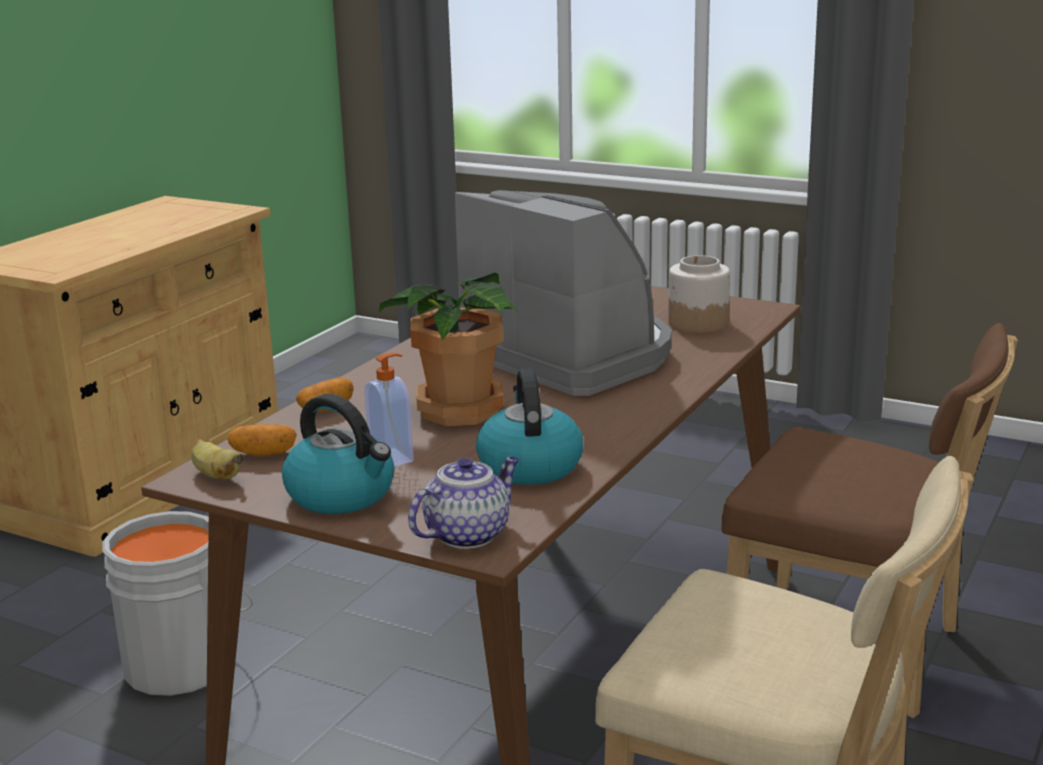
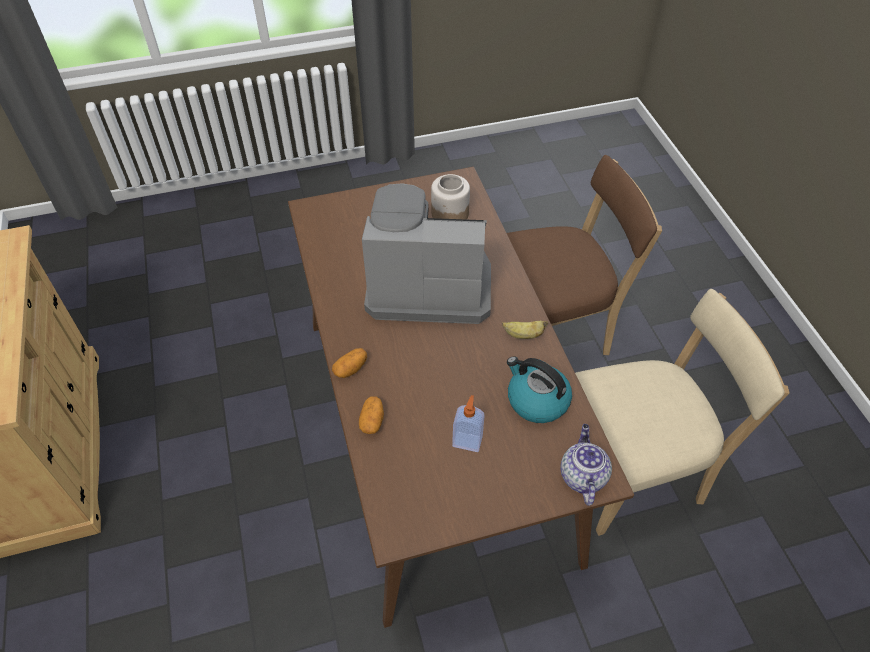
camera: 45 degrees left, 30 degrees up
grey bucket [103,511,253,696] -> none
banana [191,439,244,480] -> banana moved to [502,321,548,339]
potato [228,424,297,457] -> potato moved to [332,348,367,378]
kettle [282,394,394,514] -> none
potted plant [379,272,520,426] -> none

